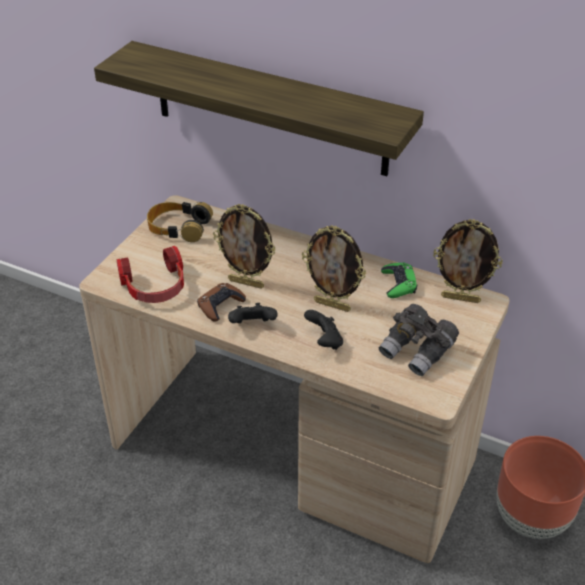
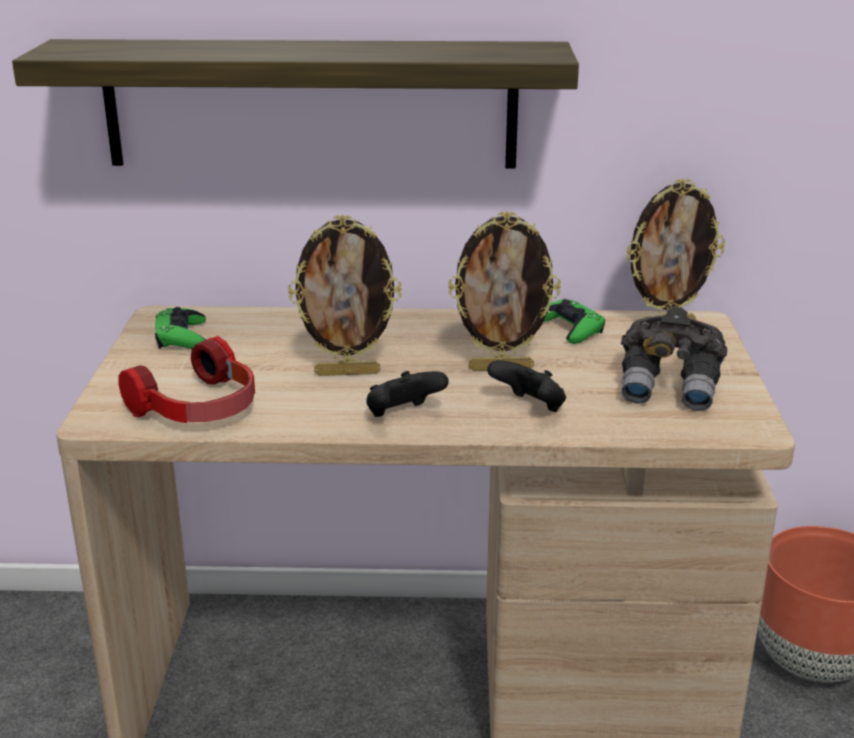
camera: 25 degrees left, 15 degrees down
headphones [147,202,213,242] -> green game controller [155,307,206,349]
brown game controller [197,283,246,322] -> none

